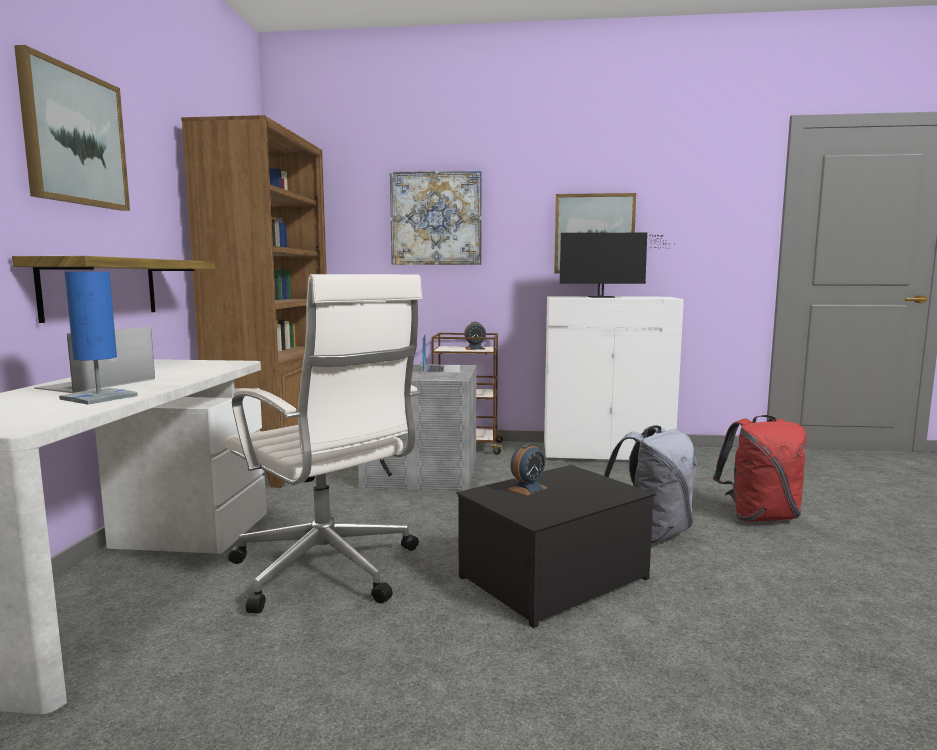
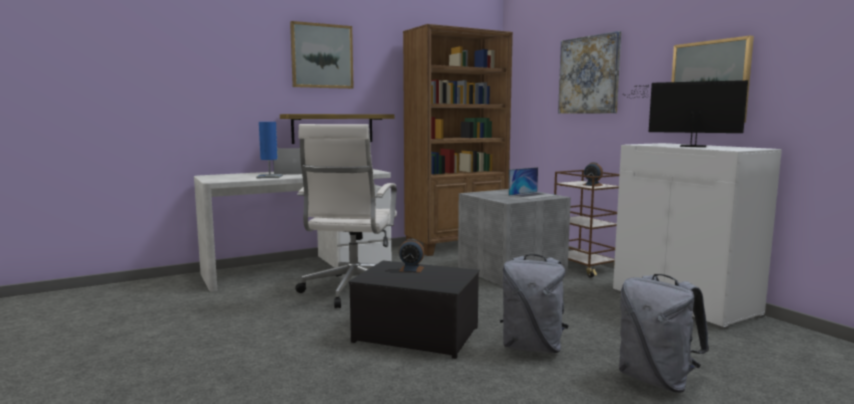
camera: 55 degrees right, 0 degrees up
monitor [560,233,674,298] -> monitor turned 150 degrees clockwise [622,80,748,147]
red backpack [713,415,807,521] -> grey backpack [619,274,709,393]

